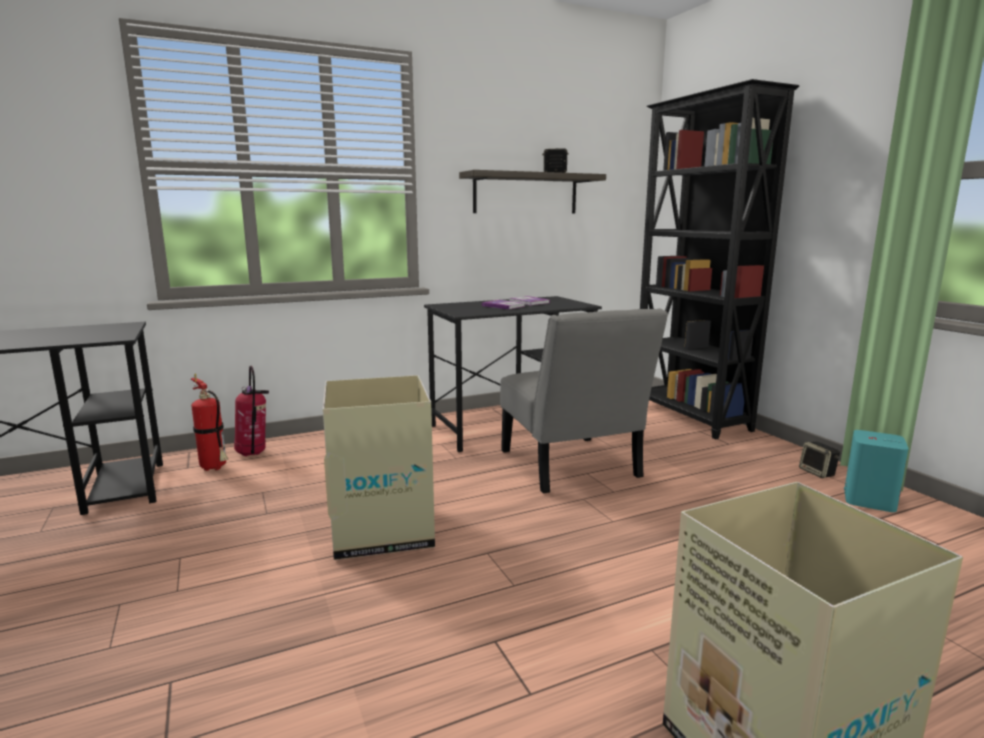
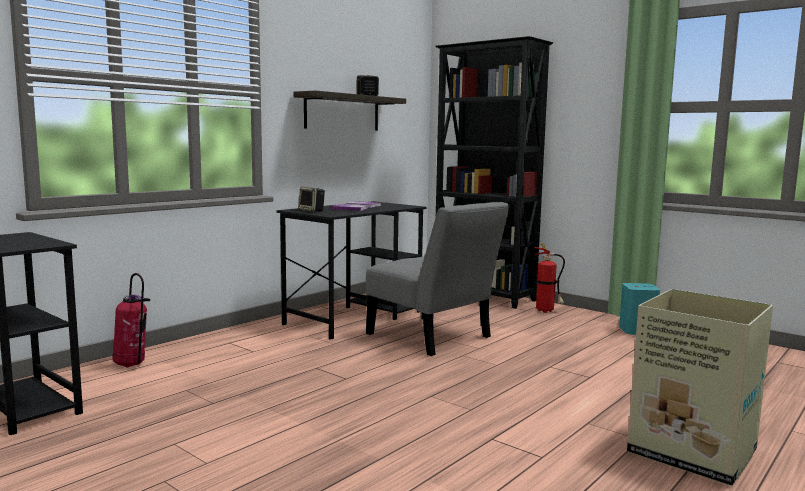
camera: 25 degrees left, 5 degrees down
fire extinguisher [191,373,228,471] -> fire extinguisher moved to [534,243,565,313]
cardboard box [323,375,435,560] -> none
speaker [799,442,840,478] -> speaker moved to [299,187,325,212]

